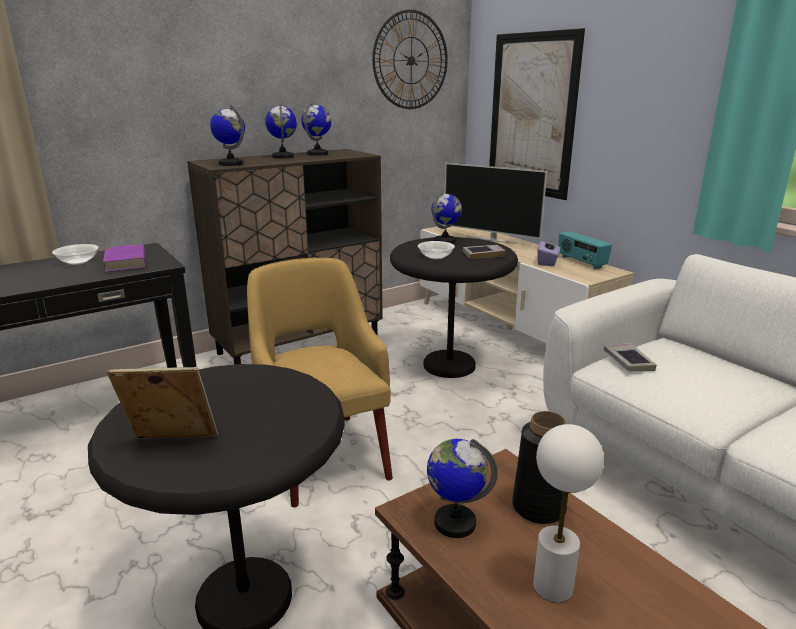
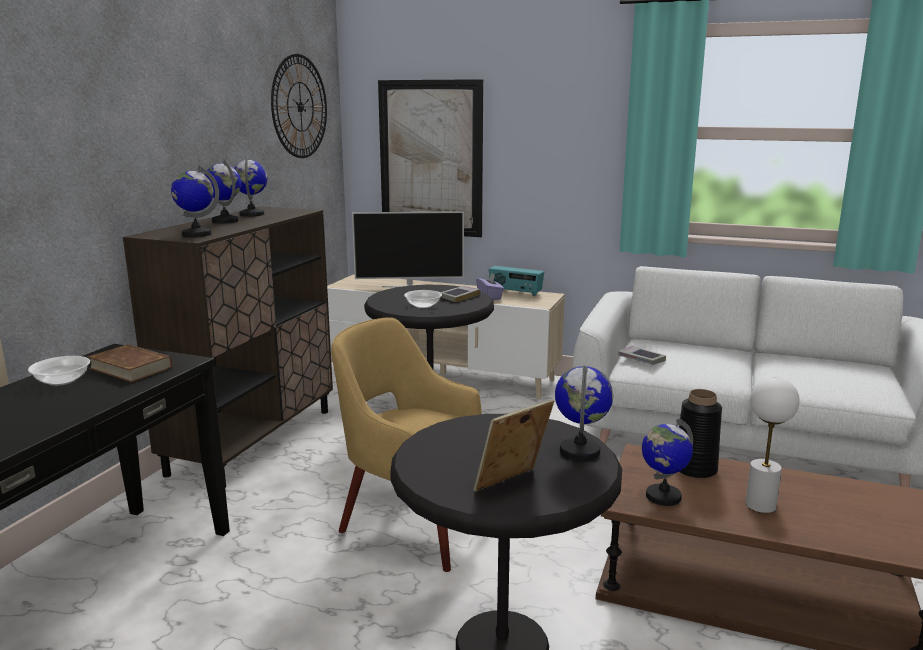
camera: 35 degrees left, 5 degrees down
purple book [103,244,146,272] -> brown book [87,344,172,382]
globe [431,191,462,243] -> globe moved to [555,365,613,461]

